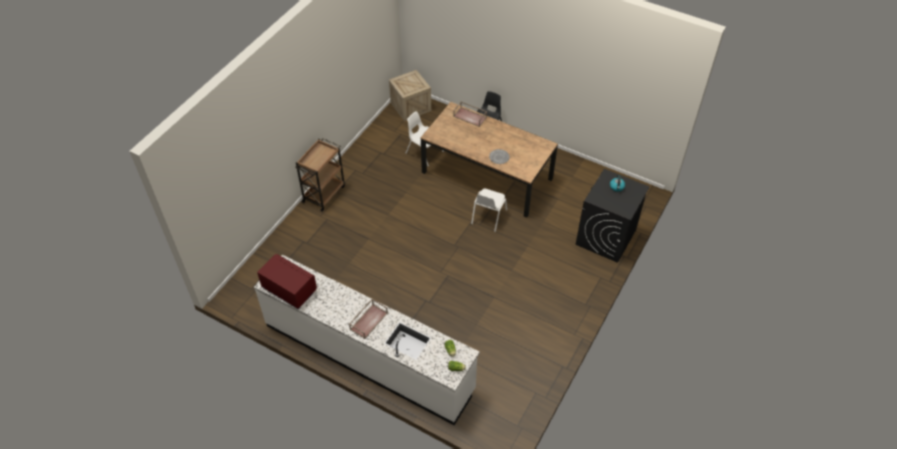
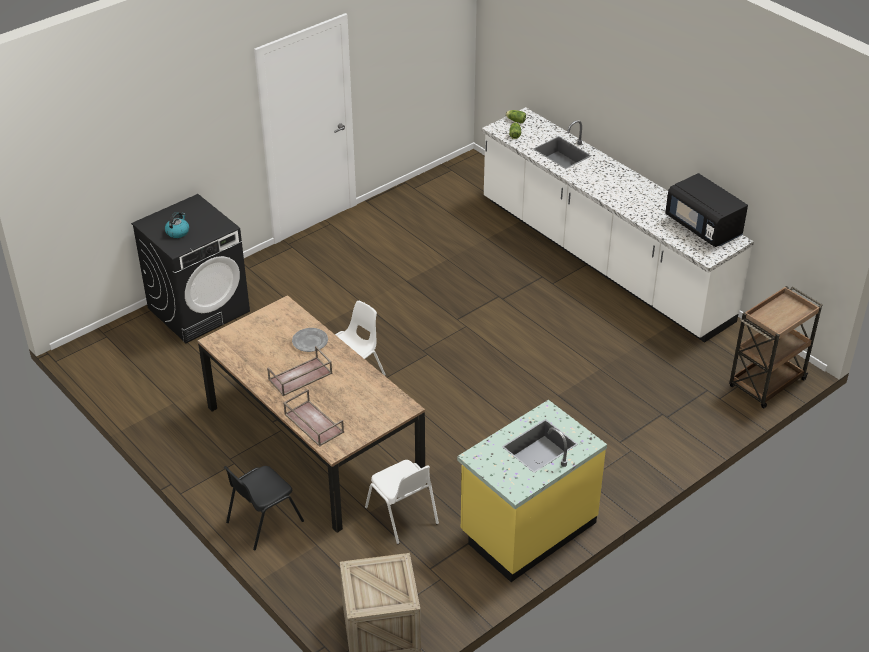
camera: 160 degrees left, 10 degrees down
red microwave [257,254,317,309] -> black microwave [665,173,748,247]
brown cart [295,138,345,212] -> brown cart moved to [729,286,823,409]
brown tray [349,298,388,339] -> brown tray moved to [267,346,332,396]
none -> yellow counter [457,400,607,582]

